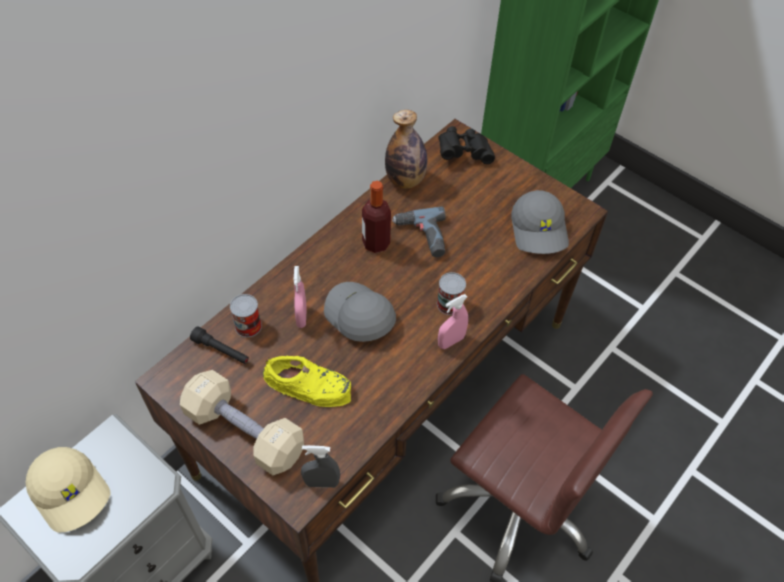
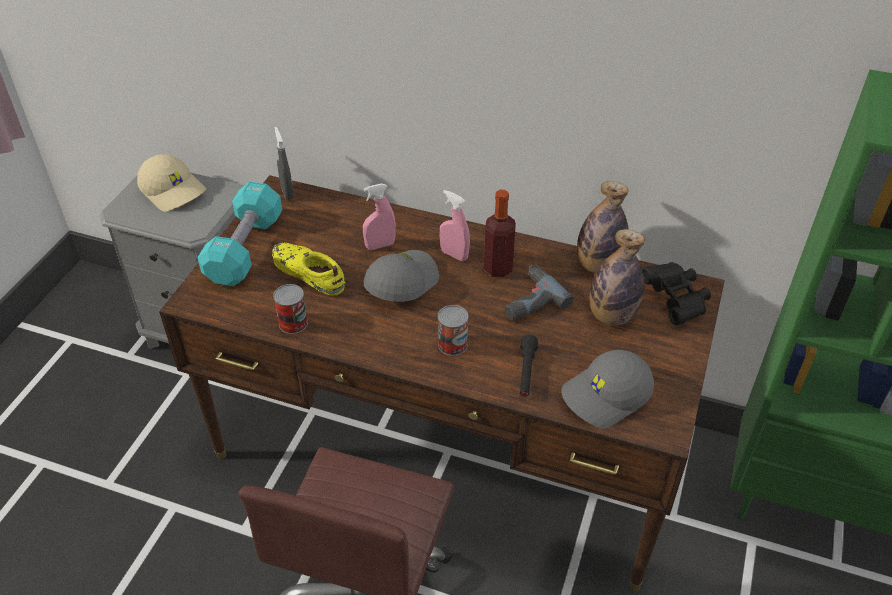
camera: 70 degrees right, 10 degrees down
beige cap [26,447,110,533] -> beige cap turned 75 degrees counterclockwise [137,154,206,212]
beige dumbbell [180,370,304,475] -> turquoise dumbbell [197,181,282,286]
black flashlight [190,327,249,364] -> black flashlight moved to [520,335,538,397]
can [230,294,262,337] -> can moved to [273,284,308,334]
yellow shoe [263,356,351,407] -> yellow shoe turned 135 degrees clockwise [272,242,345,296]
grey spray bottle [301,445,340,488] -> grey spray bottle moved to [275,127,294,200]
pink spray bottle [438,294,468,349] -> pink spray bottle moved to [440,190,470,261]
none -> bottle [589,229,645,325]

